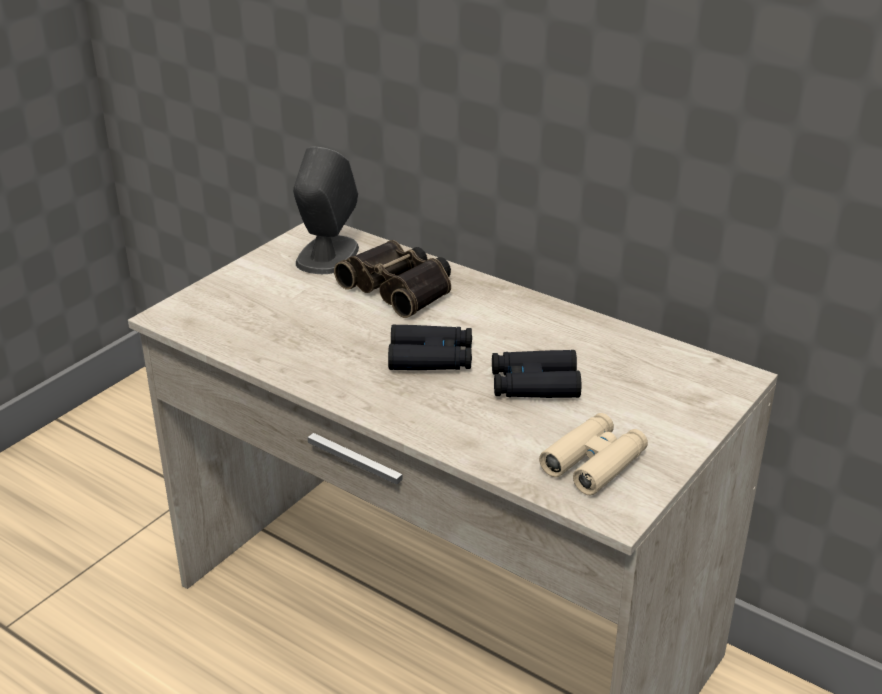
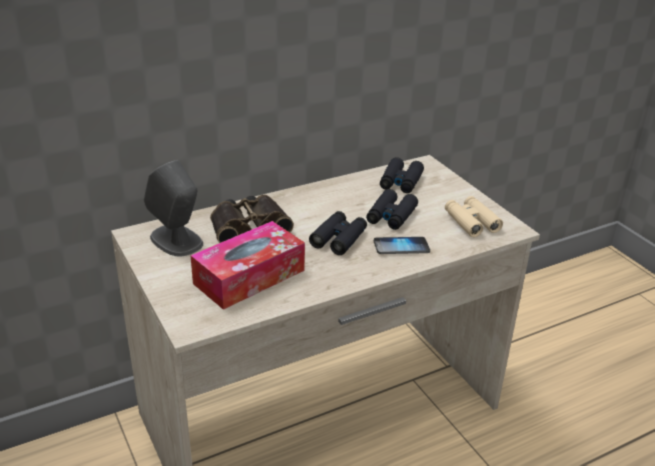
camera: 65 degrees left, 0 degrees up
none -> tissue box [190,221,305,310]
none -> phone [374,237,430,254]
none -> black binoculars [380,157,424,193]

